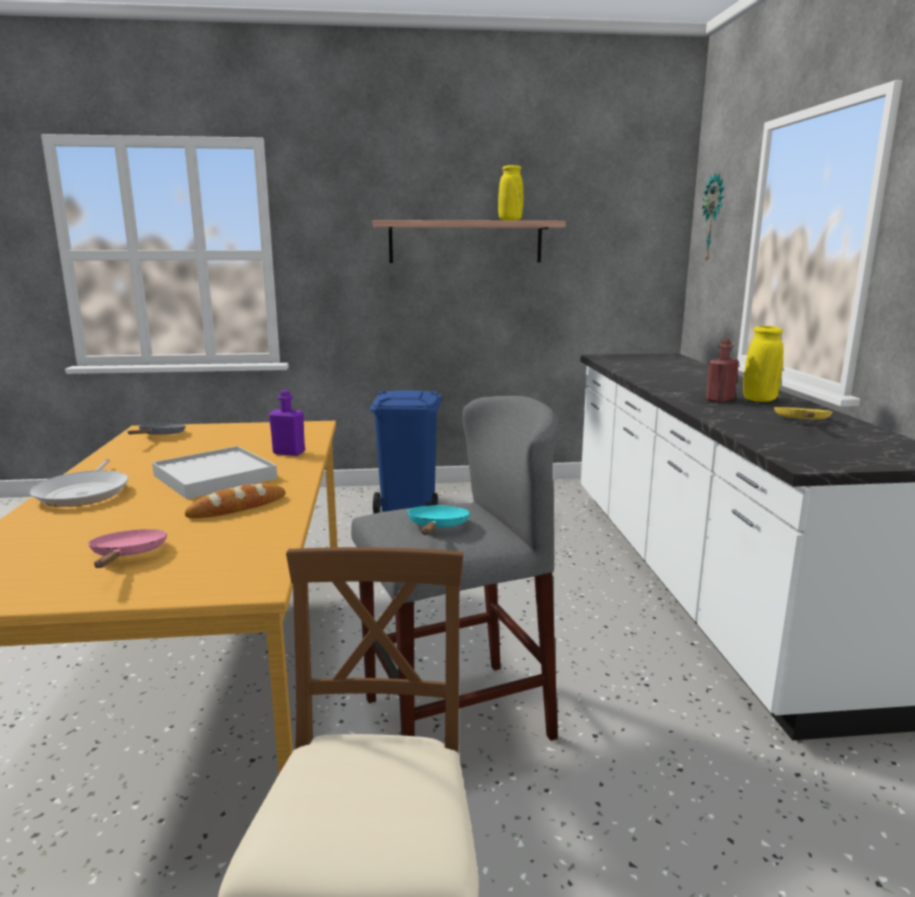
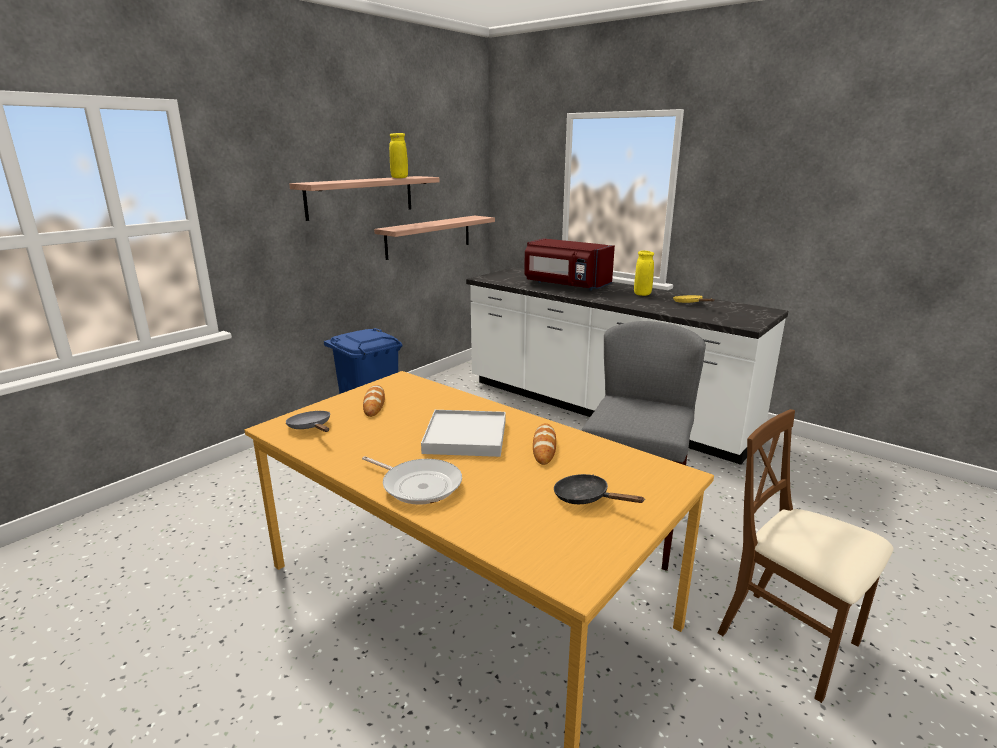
camera: 45 degrees left, 5 degrees up
pink frying pan [88,529,167,568] -> black frying pan [554,474,644,504]
purple bottle [269,390,305,456] -> none
turquoise frying pan [407,505,471,535] -> none
wall clock [702,172,724,263] -> none
red bottle [706,339,739,403] -> none
none -> bread [363,385,385,417]
none -> shelf [374,216,495,260]
none -> red microwave [524,238,615,291]

